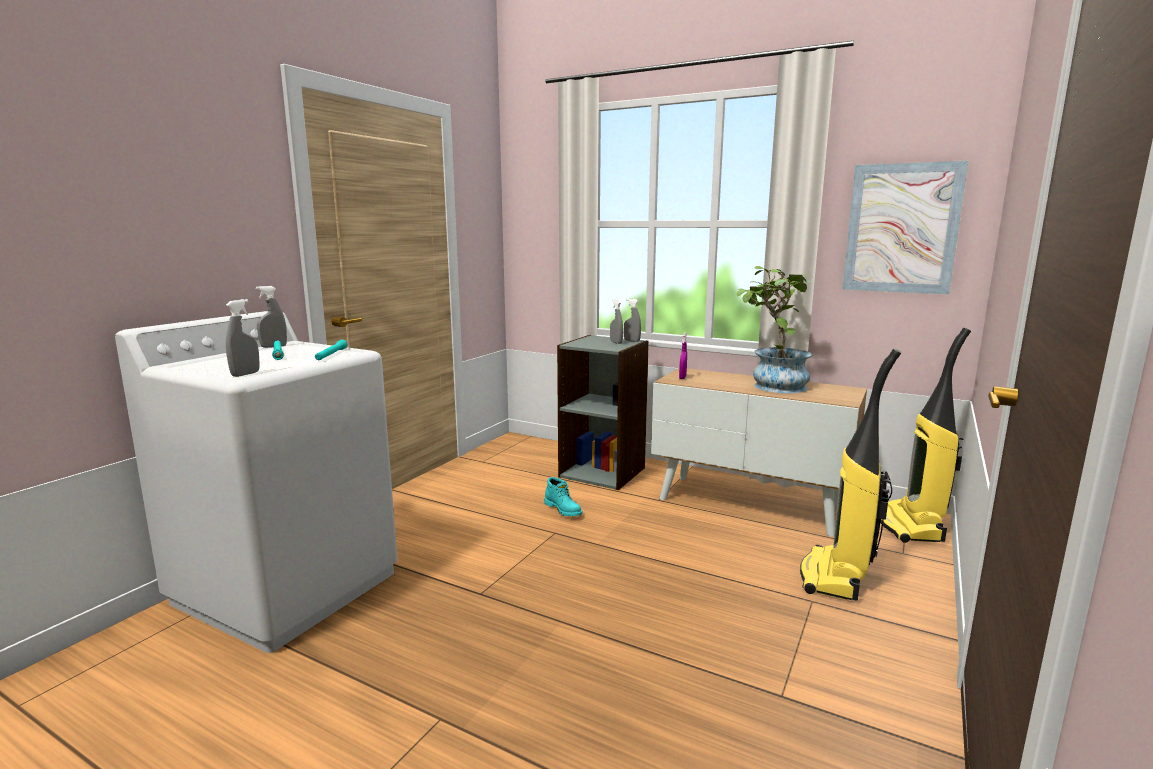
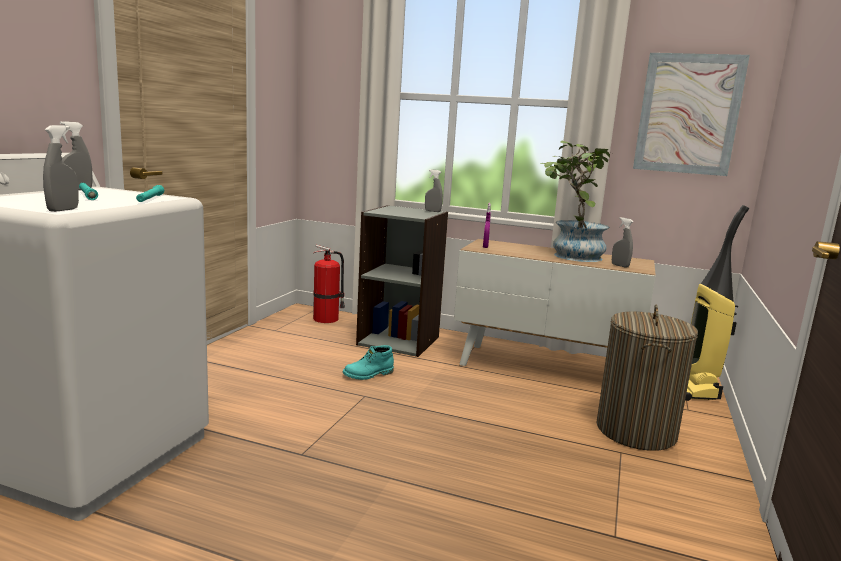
camera: 10 degrees left, 0 degrees up
turquoise boot [544,477,582,516] -> turquoise boot turned 105 degrees clockwise [343,345,394,380]
grey spray bottle [610,300,623,344] -> grey spray bottle moved to [612,217,633,268]
vacuum cleaner [800,348,901,601] -> laundry basket [597,305,698,451]
none -> fire extinguisher [313,245,345,323]

